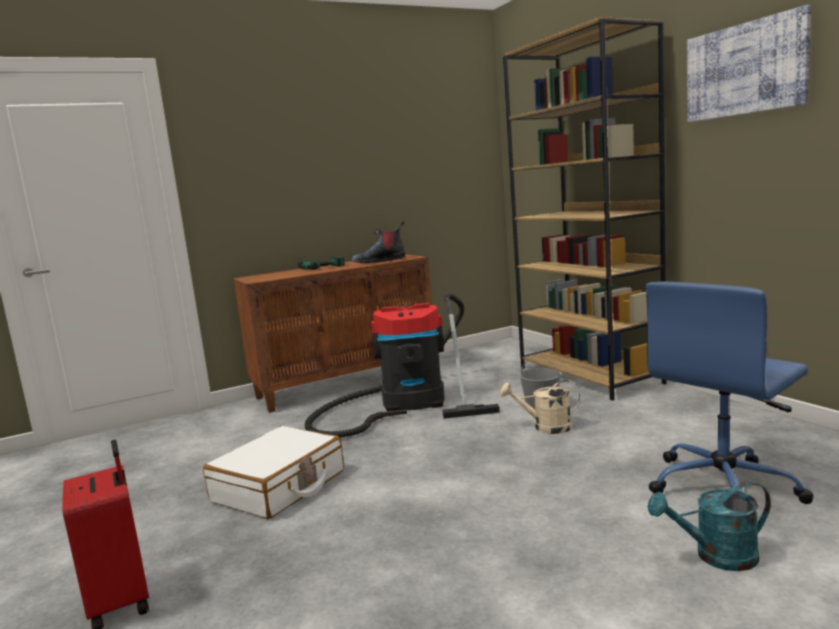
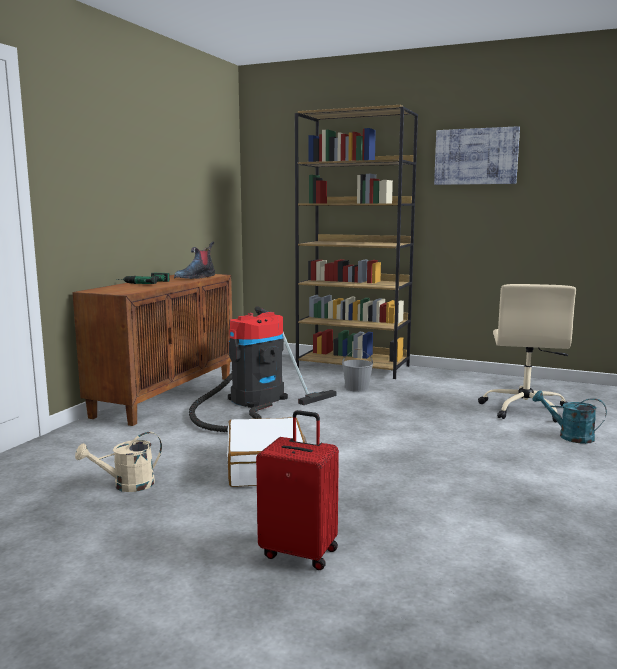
camera: 40 degrees left, 0 degrees up
beige watering can [500,380,580,434] -> beige watering can moved to [75,432,162,492]
blue office chair [646,281,813,504] -> beige office chair [478,284,576,423]
turquoise watering can [648,481,771,571] -> turquoise watering can turned 75 degrees clockwise [533,390,607,444]

